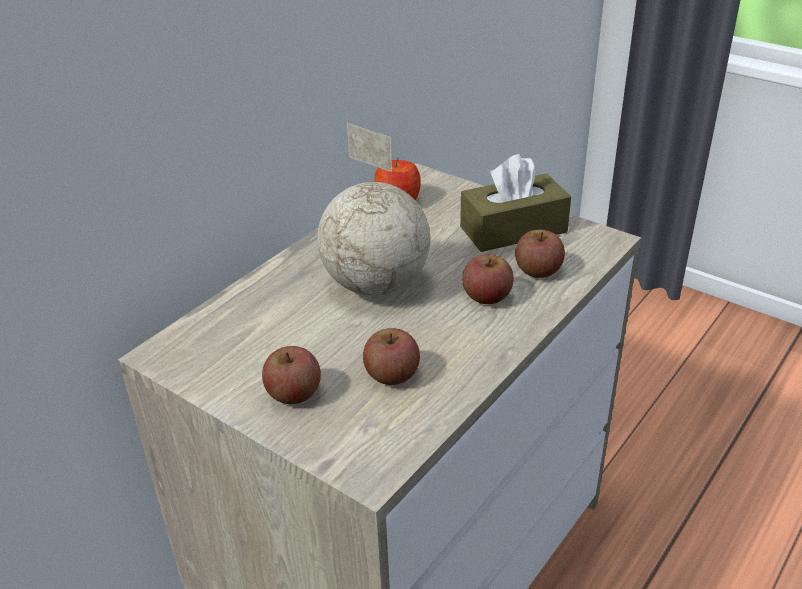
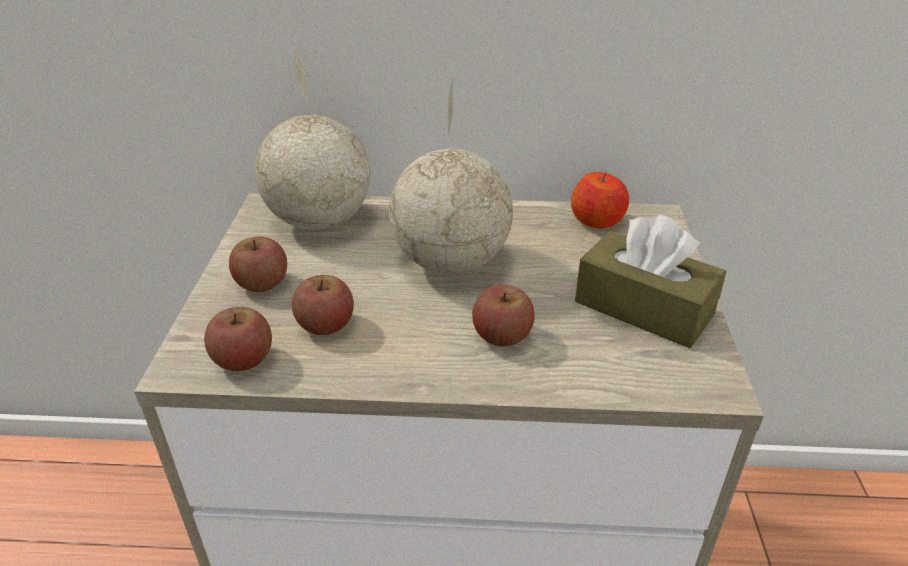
camera: 55 degrees right, 0 degrees up
apple [515,230,565,278] -> apple moved to [204,307,272,371]
none -> globe [255,46,370,230]

